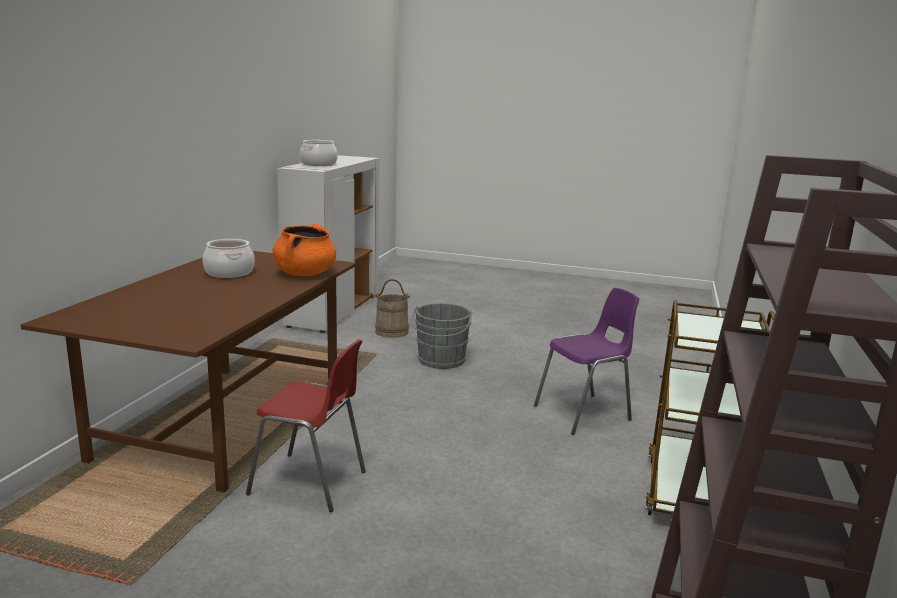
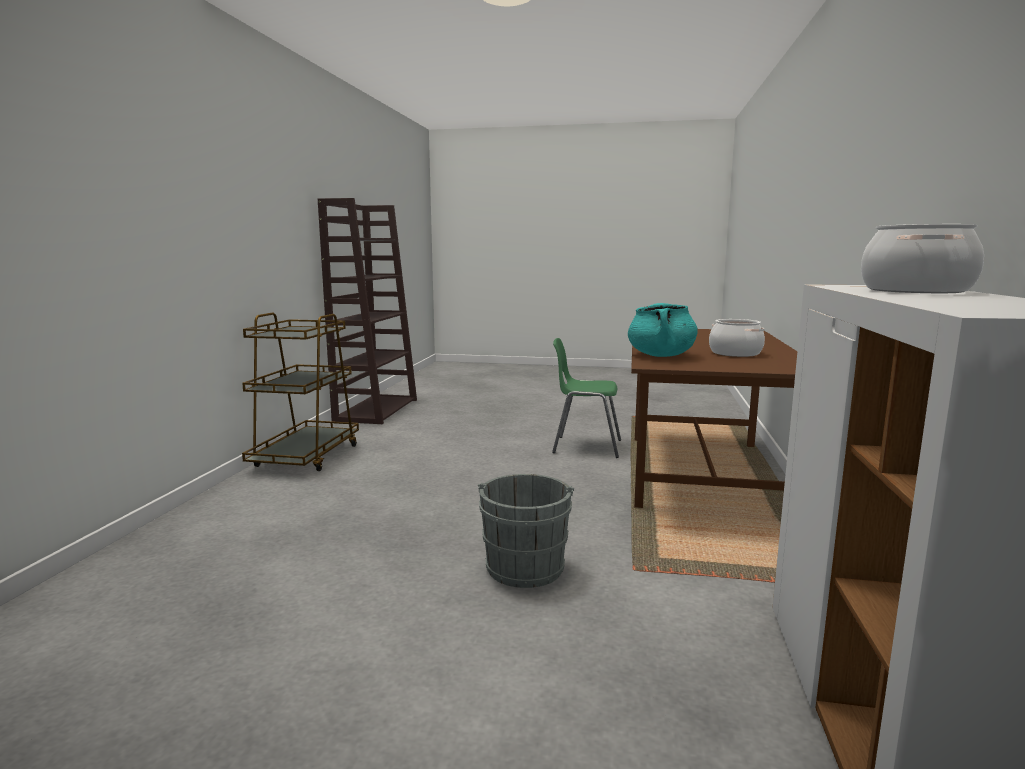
camera: 175 degrees right, 5 degrees down
red chair [246,339,366,512] -> green chair [552,338,621,458]
orange cooking pot [272,224,336,276] -> turquoise cooking pot [628,303,698,357]
beige bucket [375,279,410,338] -> none
purple chair [534,288,639,435] -> none

